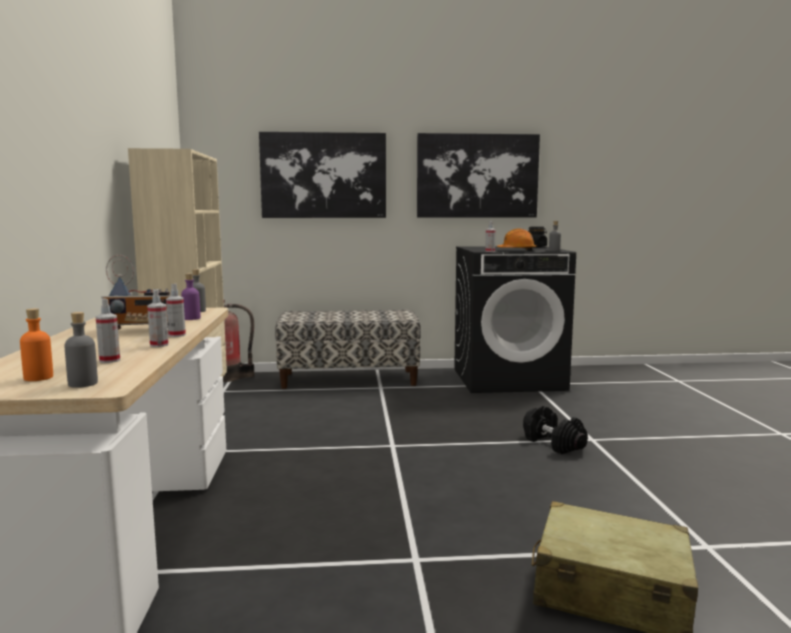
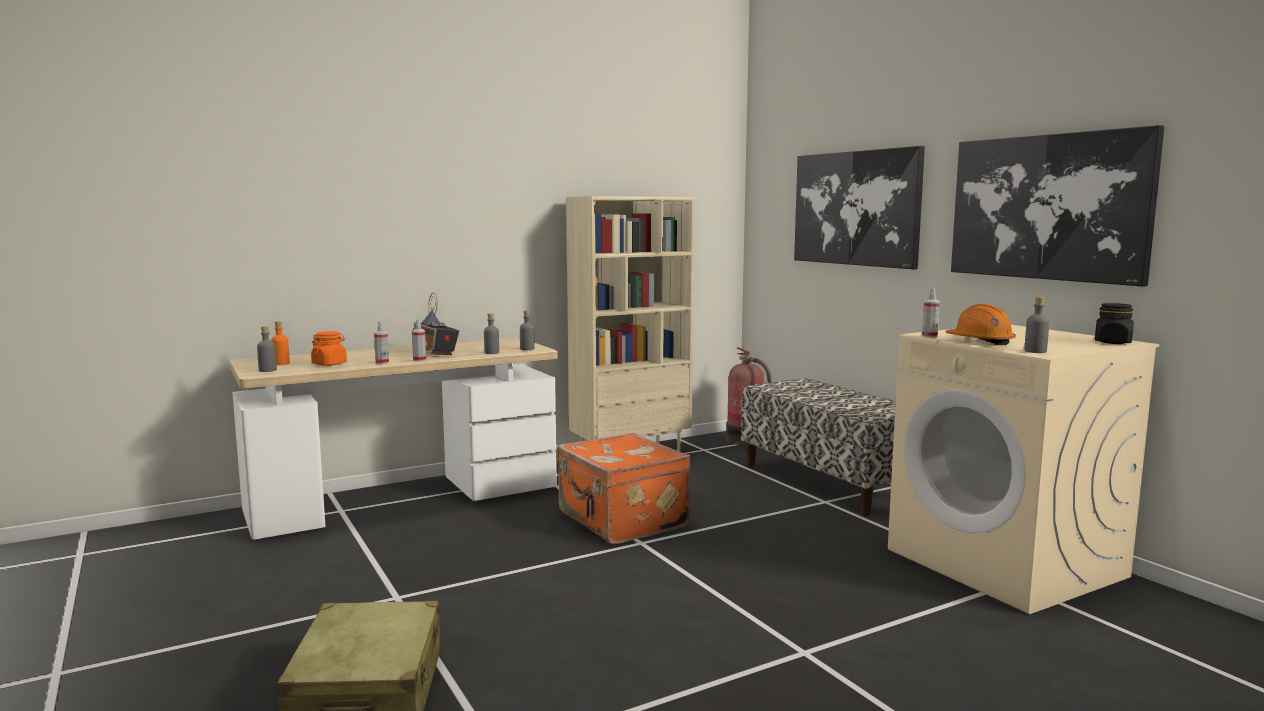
camera: 65 degrees right, 0 degrees up
spray bottle [95,299,120,363] -> orange jar [311,331,347,366]
purple bottle [181,273,201,320] -> grey bottle [484,313,499,354]
black washing machine [454,246,576,393] -> beige washing machine [888,325,1159,614]
black dumbbell [523,406,588,454] -> none
none -> orange suitcase [557,433,691,544]

